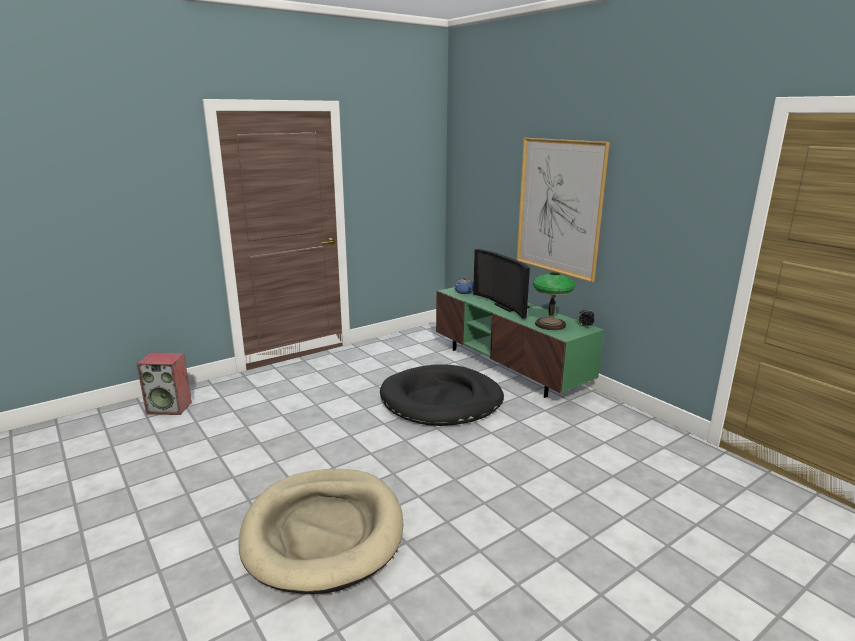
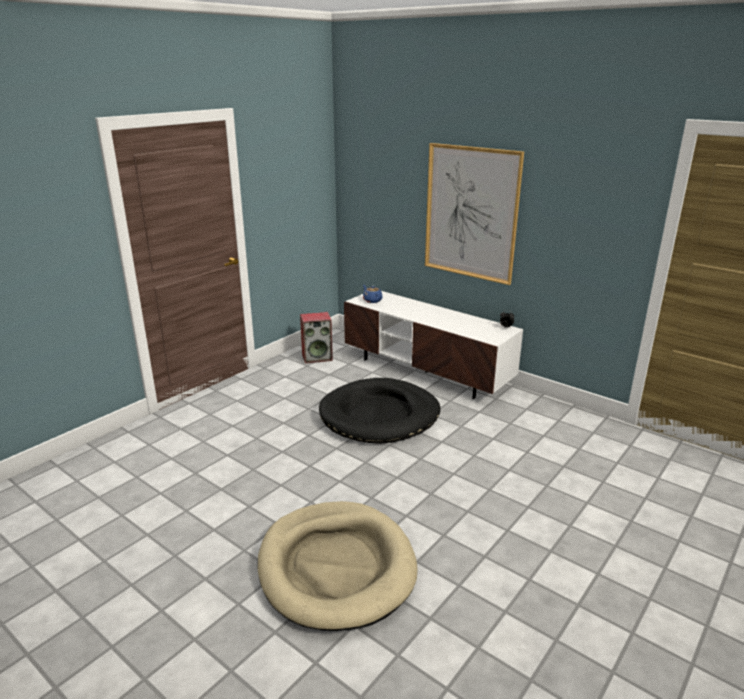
camera: 15 degrees left, 5 degrees up
speaker [137,353,192,415] -> speaker moved to [300,312,333,364]
green tv stand [436,283,604,398] -> white tv stand [344,291,523,399]
television [473,249,530,319] -> none
table lamp [533,272,575,330] -> none

